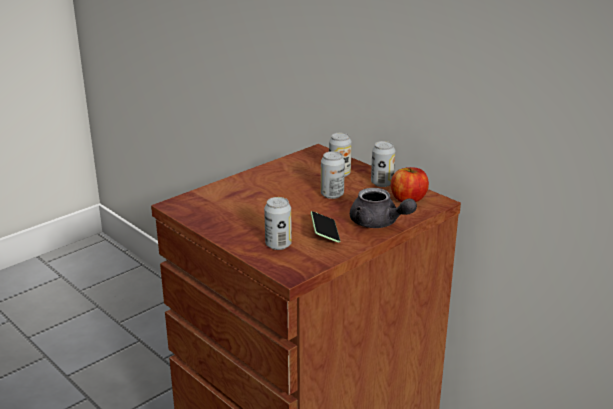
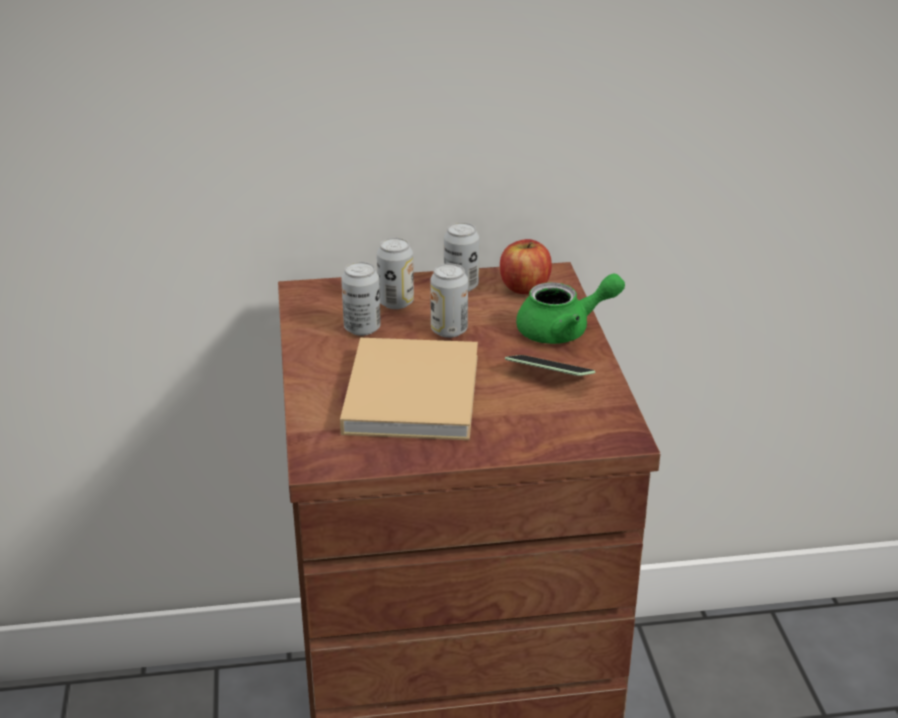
camera: 55 degrees left, 5 degrees up
can [264,197,292,250] -> can moved to [341,262,381,336]
grey teapot [350,188,417,228] -> green teapot [516,273,625,344]
none -> beige book [340,338,478,440]

